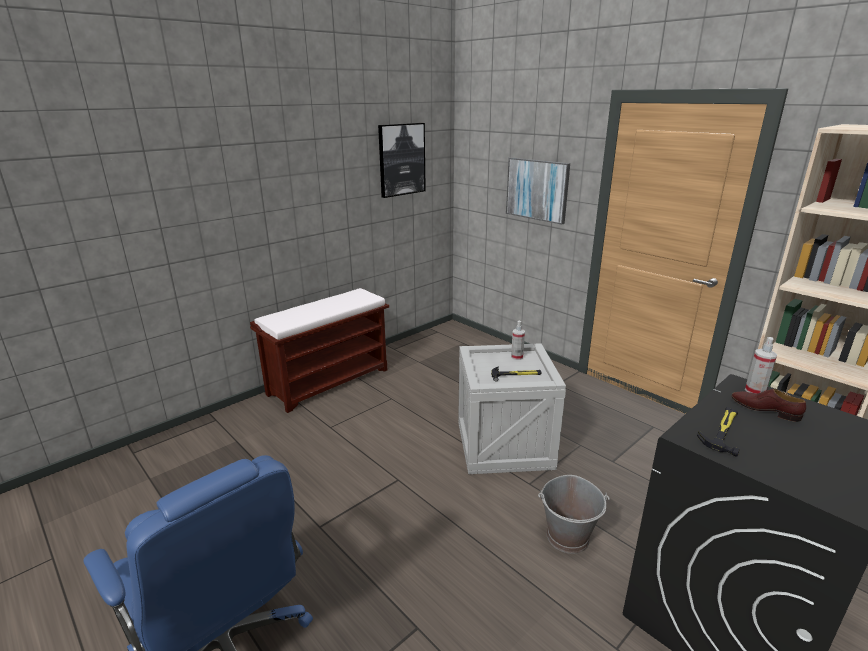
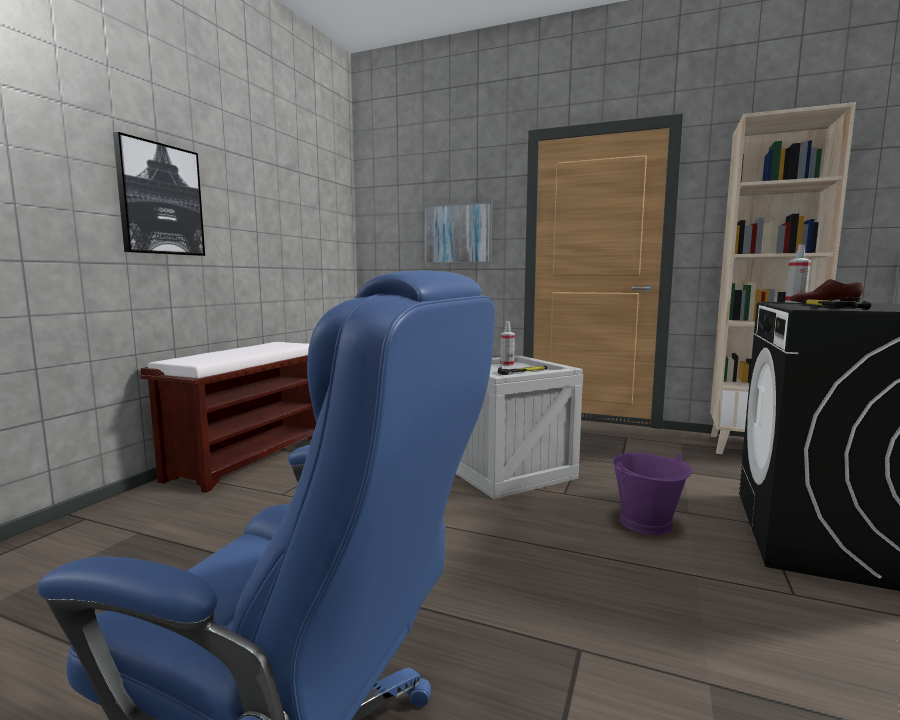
camera: 25 degrees left, 15 degrees down
picture [378,123,426,198] -> picture moved to [113,132,205,256]
grey bucket [538,475,610,554] -> purple bucket [612,453,692,535]

